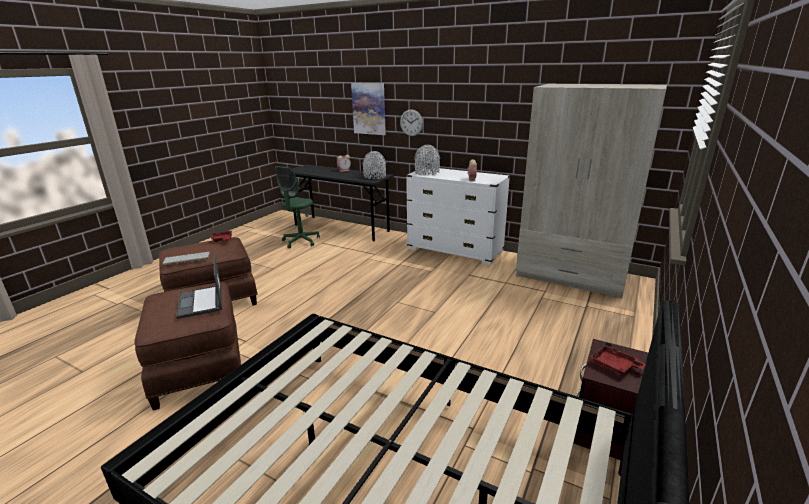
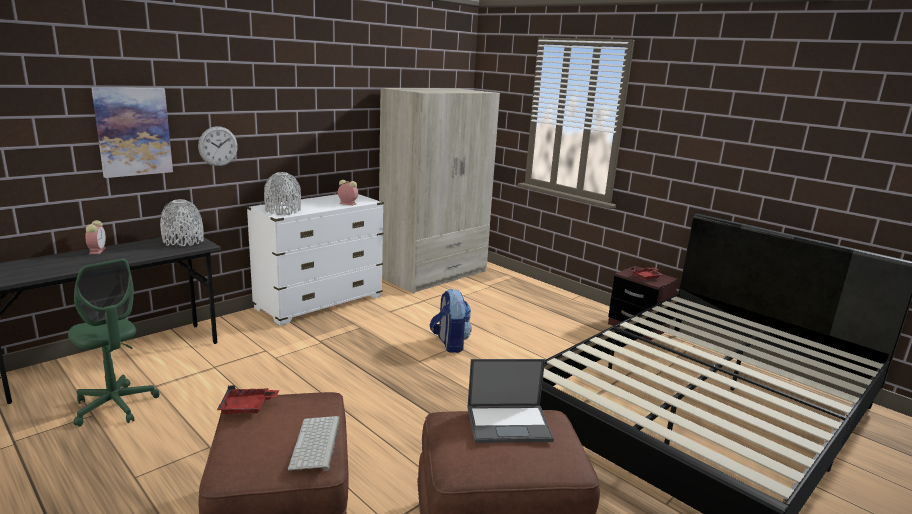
camera: 75 degrees left, 5 degrees down
none -> backpack [430,289,472,353]

